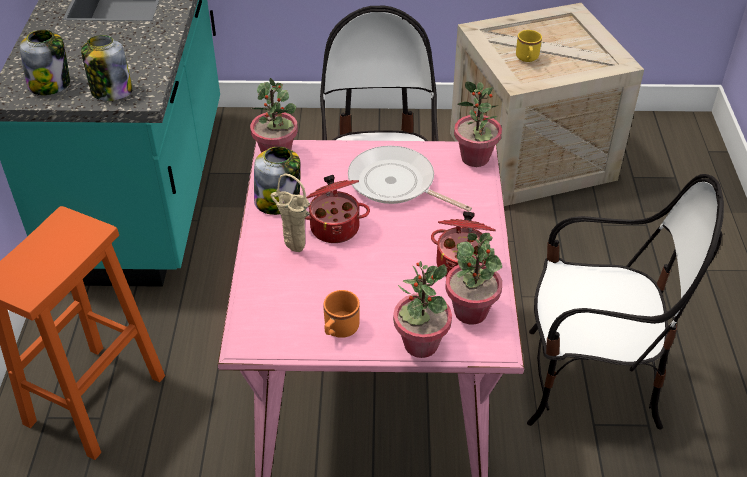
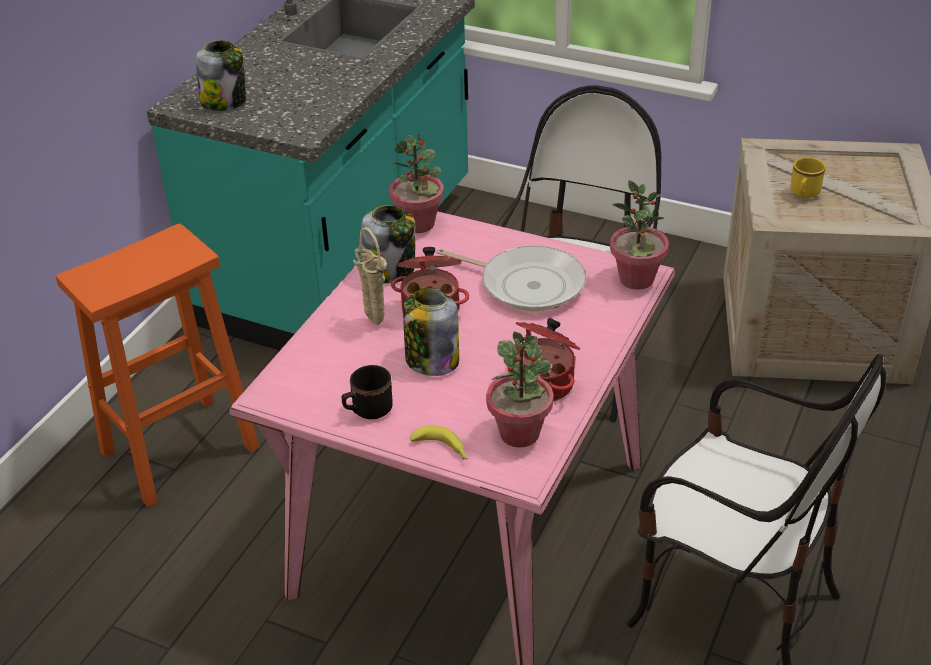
camera: 25 degrees right, 5 degrees down
jar [81,35,132,101] -> jar moved to [403,288,459,376]
orange mug [323,290,360,338] -> black mug [342,365,393,419]
frying pan [348,146,472,212] -> frying pan turned 150 degrees clockwise [436,246,586,311]
potted plant [393,261,452,358] -> banana [410,425,468,460]

